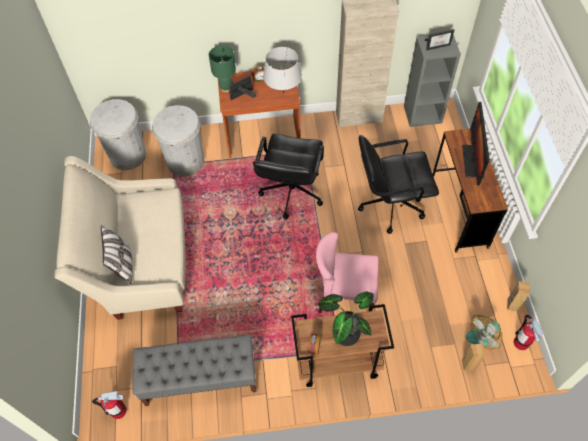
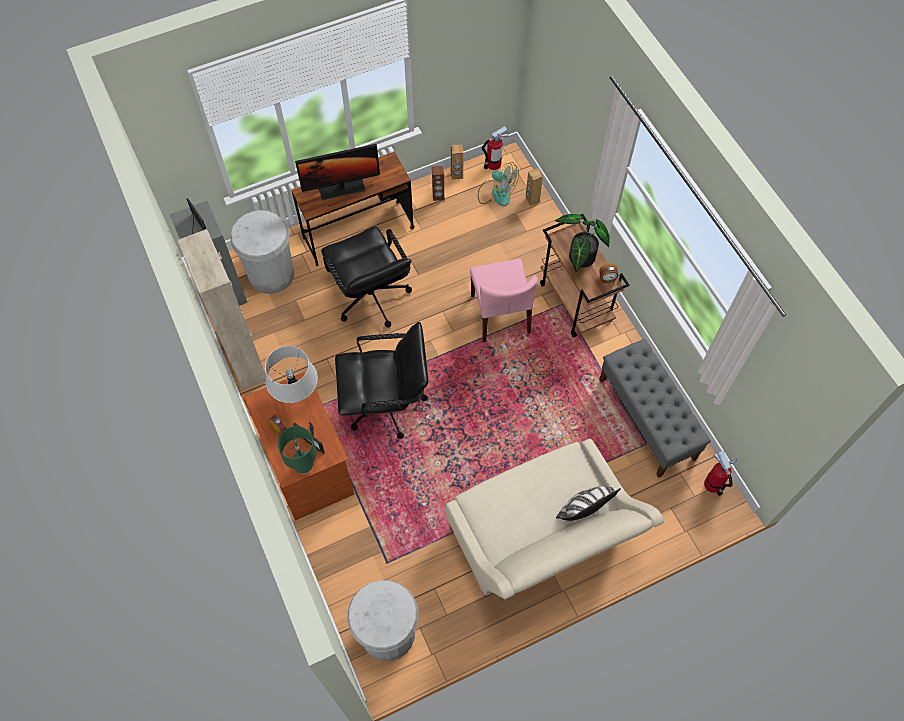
camera: 110 degrees left, 5 degrees up
white trash can [152,105,204,176] -> white trash can moved to [230,210,294,294]
none -> brown speaker [432,166,444,201]

